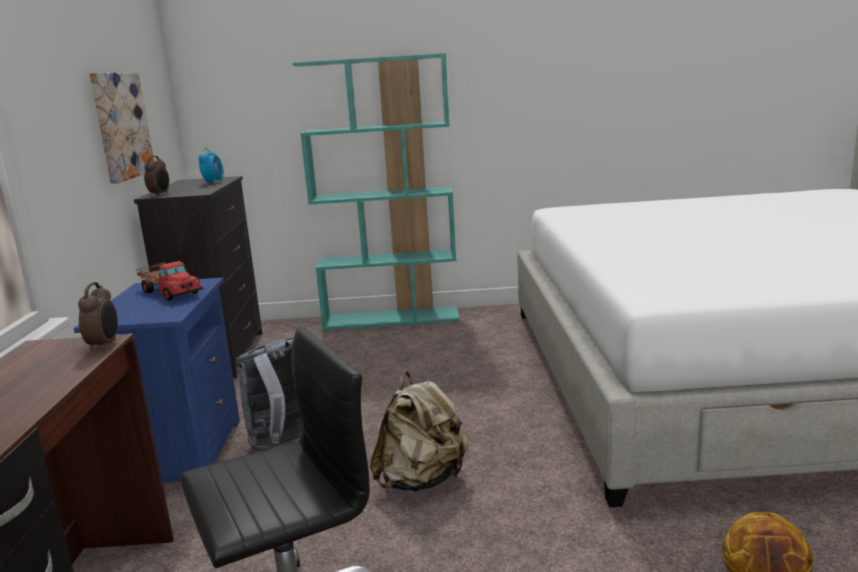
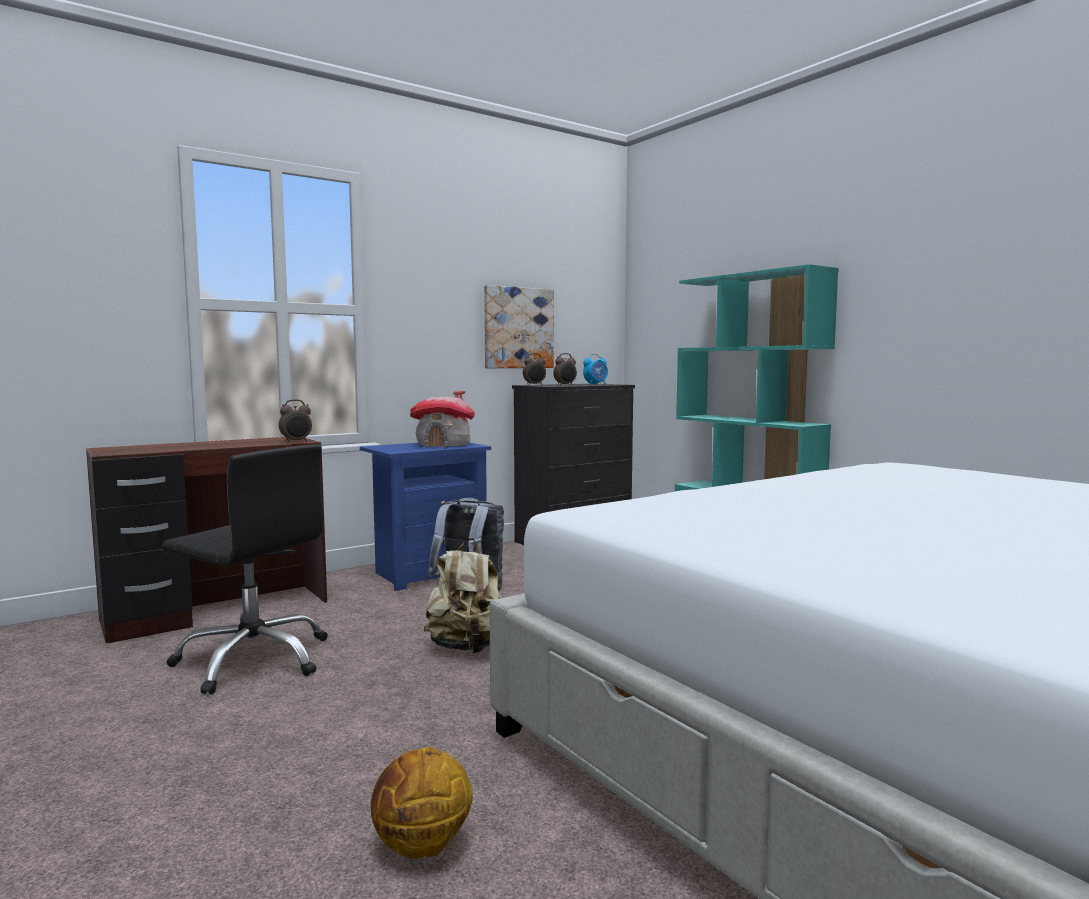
camera: 55 degrees right, 10 degrees down
toy truck [137,261,203,301] -> toy house [410,391,475,448]
none -> alarm clock [553,353,577,386]

